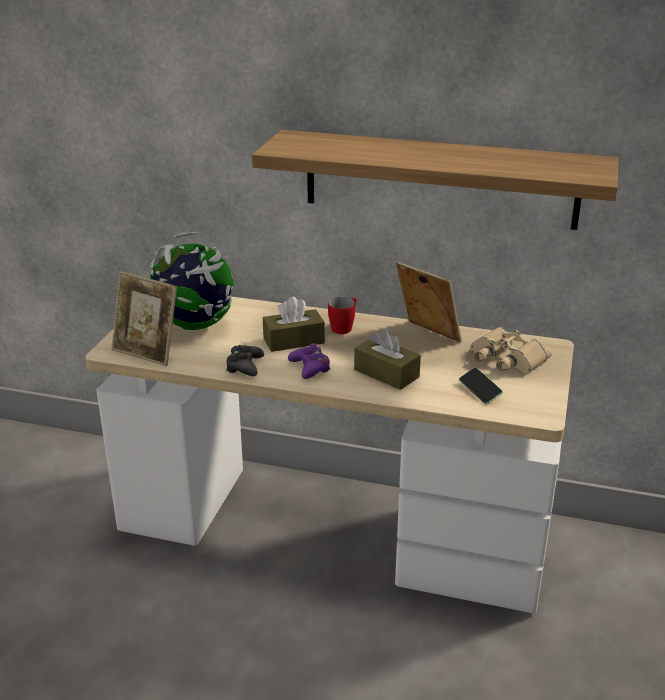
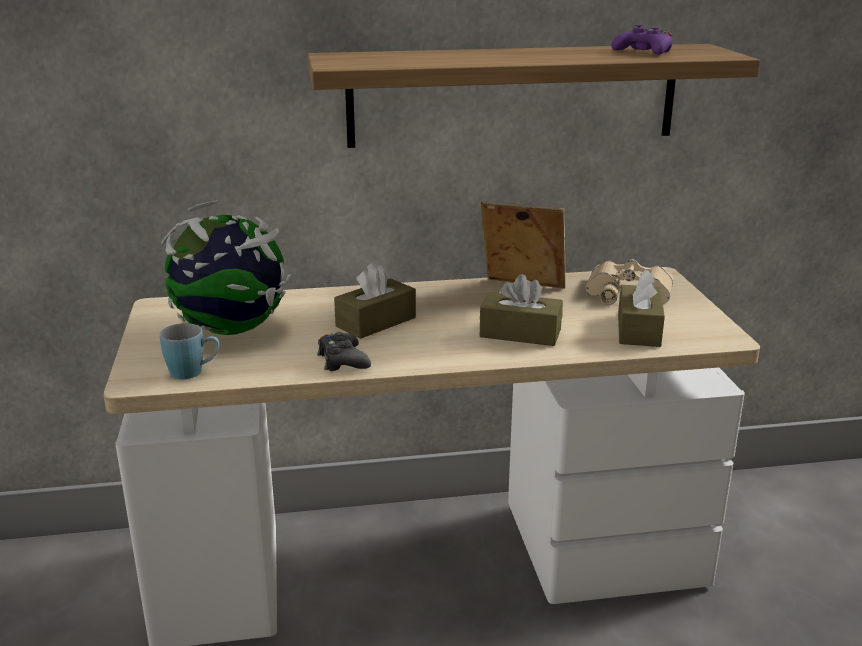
camera: 25 degrees left, 5 degrees down
picture frame [111,271,177,366] -> blue mug [160,323,219,379]
purple game controller [288,343,330,379] -> purple game controller moved to [611,25,672,55]
red mug [328,297,356,334] -> none
phone [459,367,503,404] -> brown tissue box [618,270,665,347]

